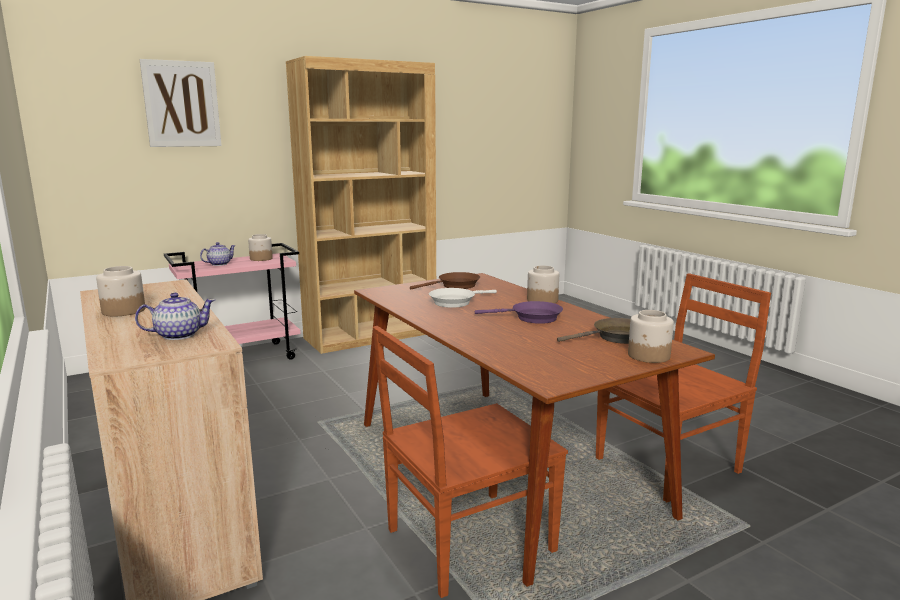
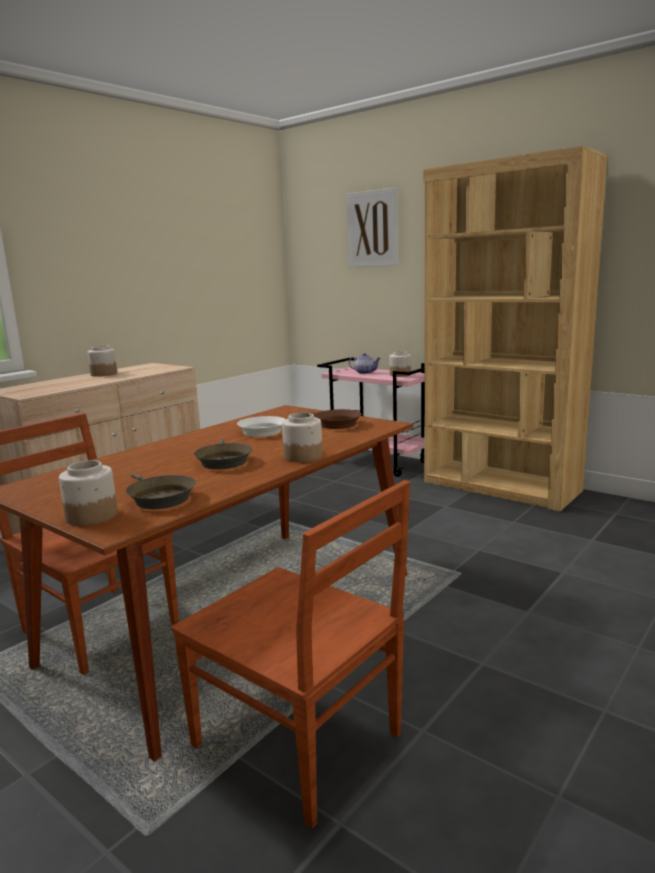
camera: 70 degrees right, 0 degrees up
teapot [135,293,215,340] -> none
purple frying pan [475,301,563,324] -> brown frying pan [194,439,252,470]

